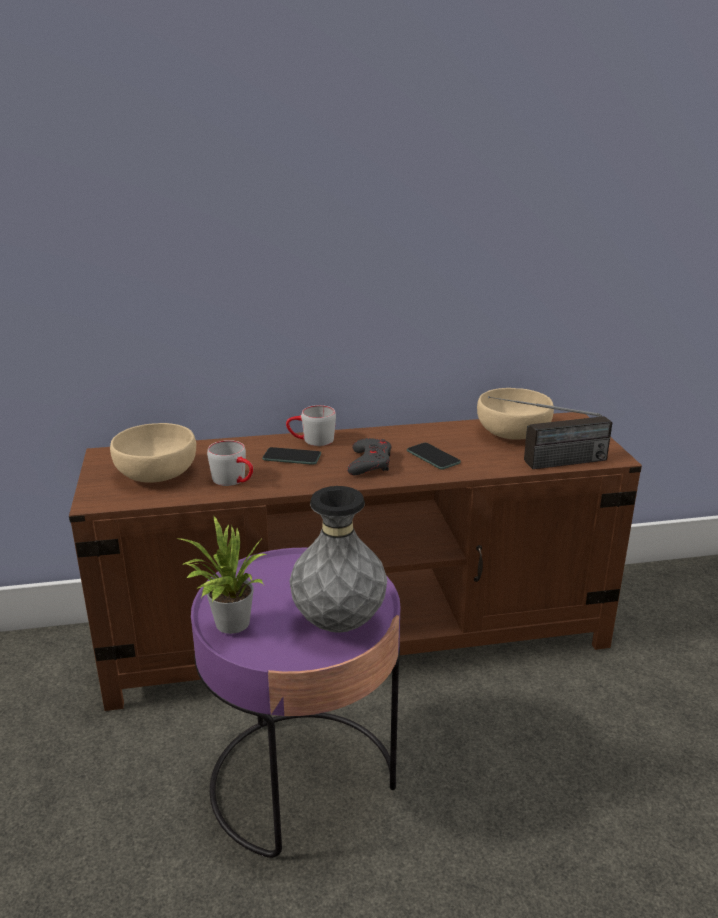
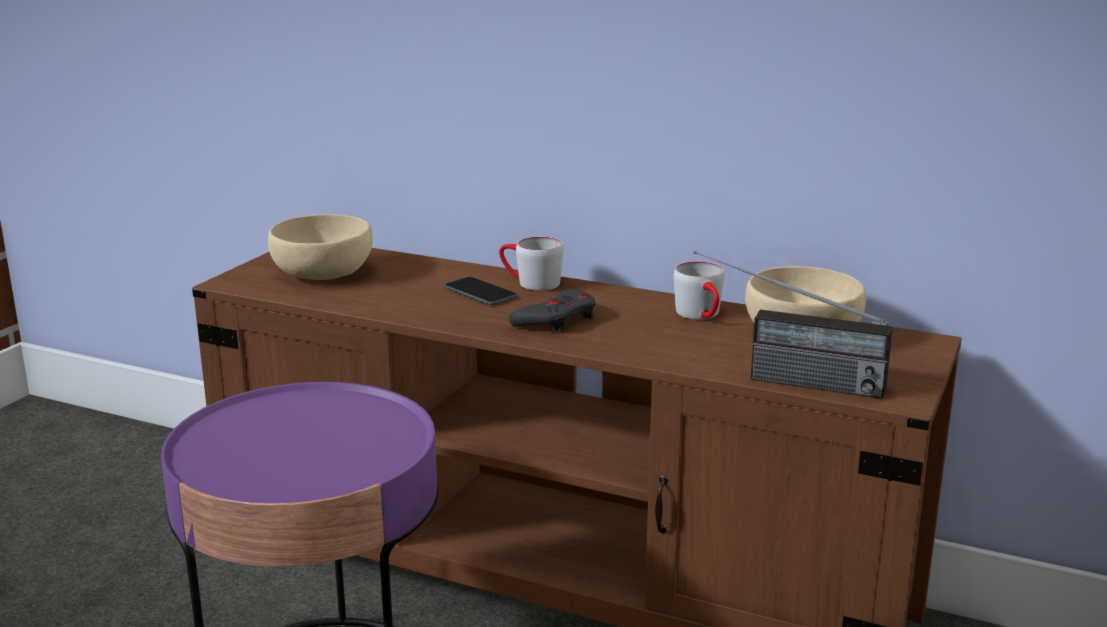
camera: 35 degrees right, 5 degrees down
potted plant [175,517,267,634] -> none
grey mug [207,440,253,486] -> grey mug moved to [674,261,724,320]
grey vase [289,486,387,633] -> none
phone [407,443,461,470] -> none

